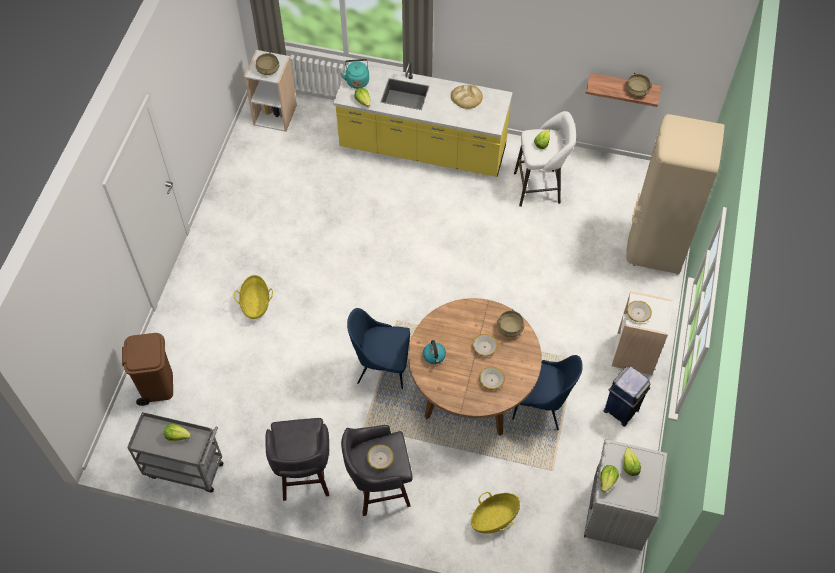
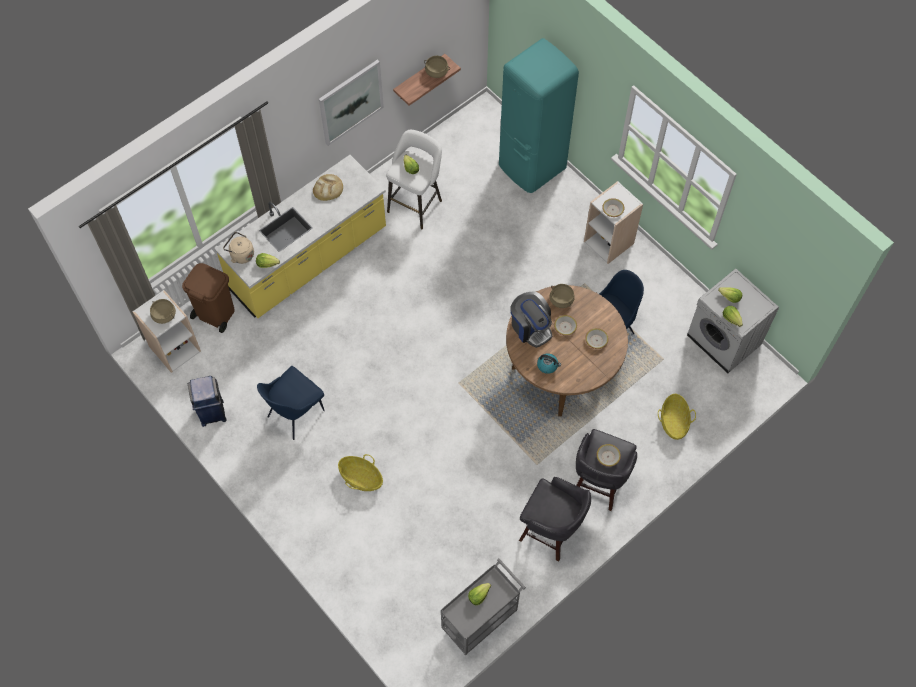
camera: 55 degrees left, 5 degrees up
brown trash can [122,333,173,406] -> brown trash can moved to [182,263,235,333]
turquoise kettle [340,59,369,89] -> beige kettle [223,232,254,264]
blue chair [347,308,410,389] -> blue chair moved to [257,366,325,440]
blue trash can [603,366,650,427] -> blue trash can moved to [188,376,227,427]
beige fridge [626,114,725,274] -> turquoise fridge [499,38,579,193]
none -> picture [319,59,384,146]
none -> coffee machine [511,291,552,348]

